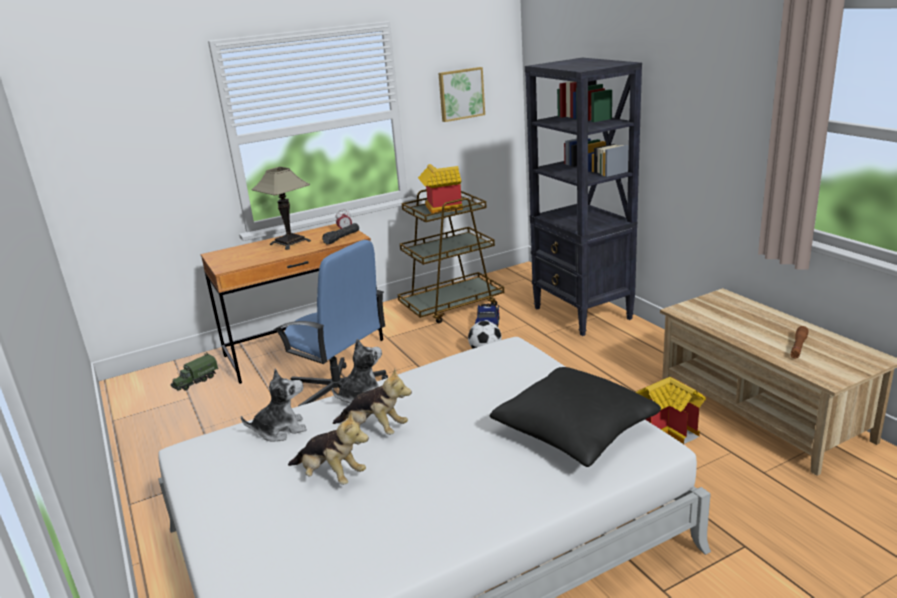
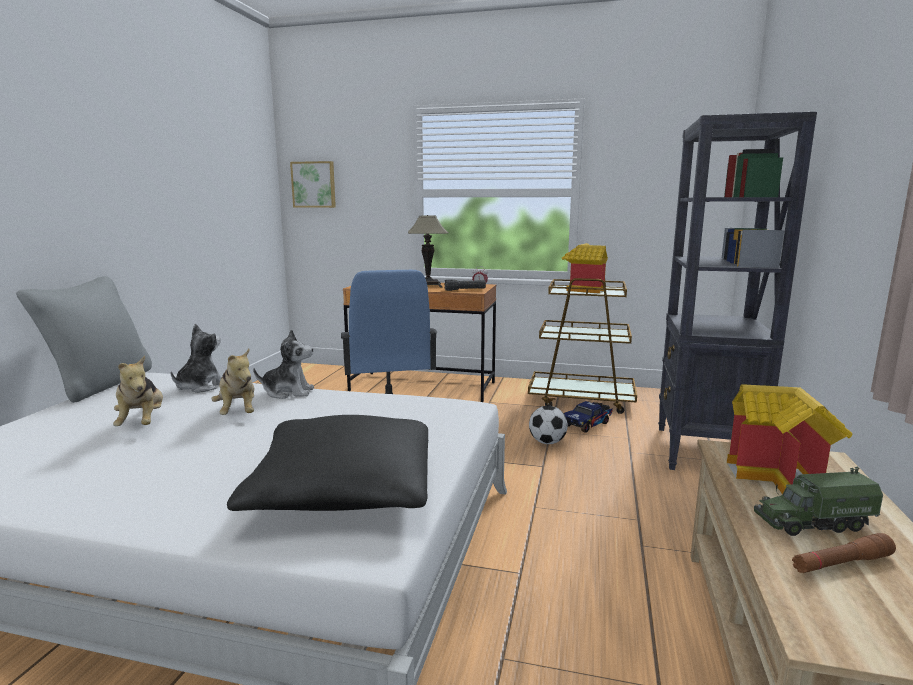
camera: 40 degrees right, 10 degrees down
toy truck [171,352,218,391] -> toy truck moved to [754,466,883,536]
plush toy [241,368,307,442] -> plush toy turned 90 degrees counterclockwise [171,324,221,393]
picture [438,67,485,122] -> picture moved to [290,161,336,208]
toy house [636,377,706,444] -> toy house moved to [727,384,852,494]
none -> grey pillow [16,276,152,403]

